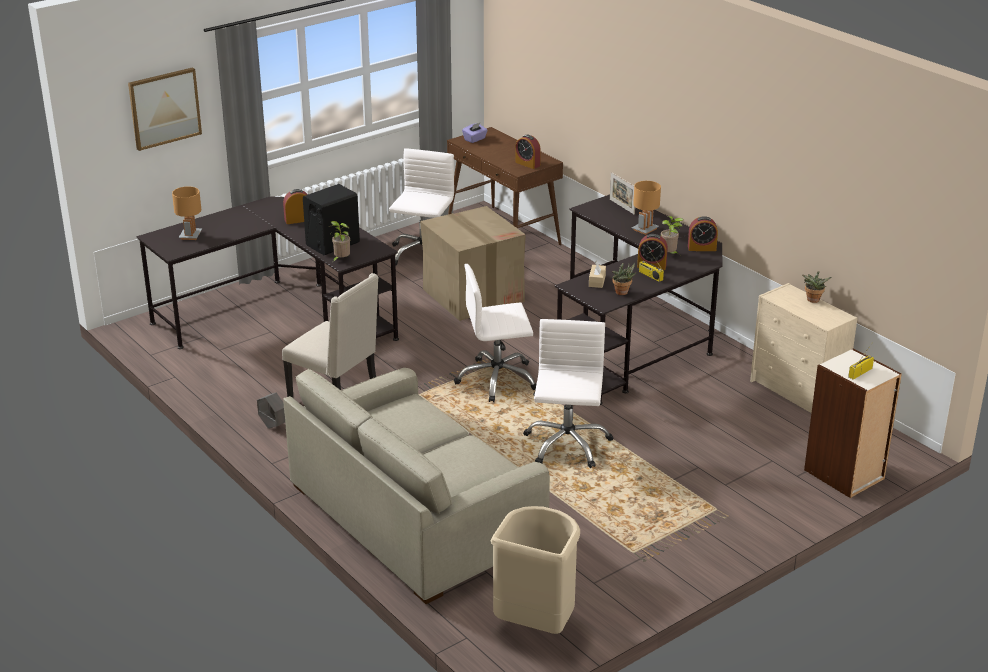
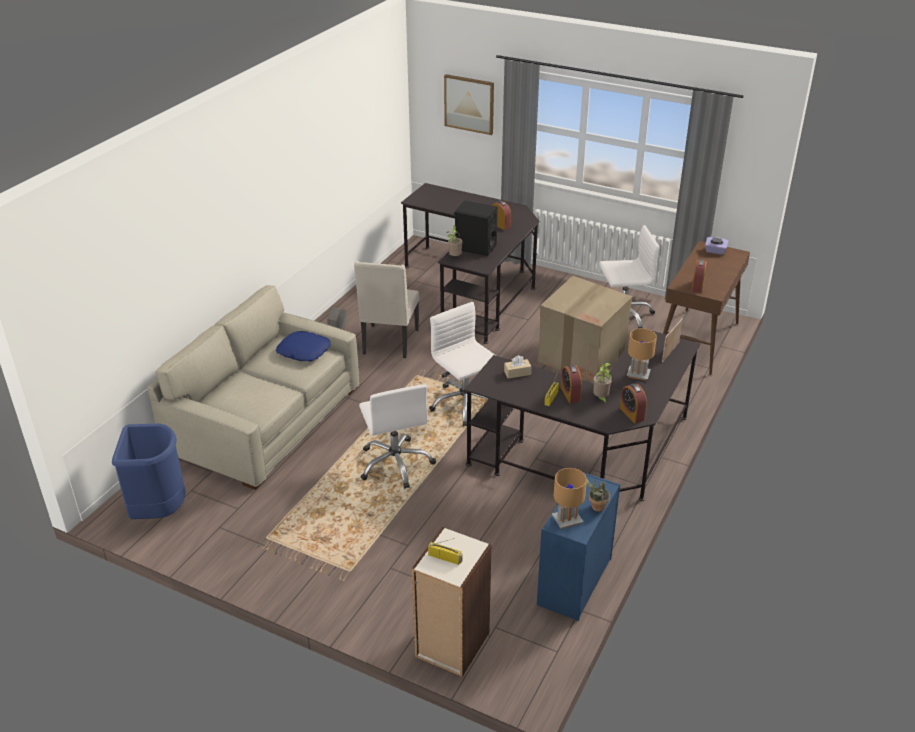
camera: 65 degrees right, 5 degrees up
brown table lamp [172,186,202,240] -> brown table lamp moved to [552,468,587,529]
beige trash can [491,506,580,634] -> blue trash can [112,424,186,519]
white office chair [523,319,613,468] -> white office chair turned 90 degrees clockwise [359,384,436,489]
potted plant [612,263,636,295] -> none
beige dresser [750,283,858,413] -> blue dresser [537,472,620,621]
none -> blue pillow [276,331,331,361]

